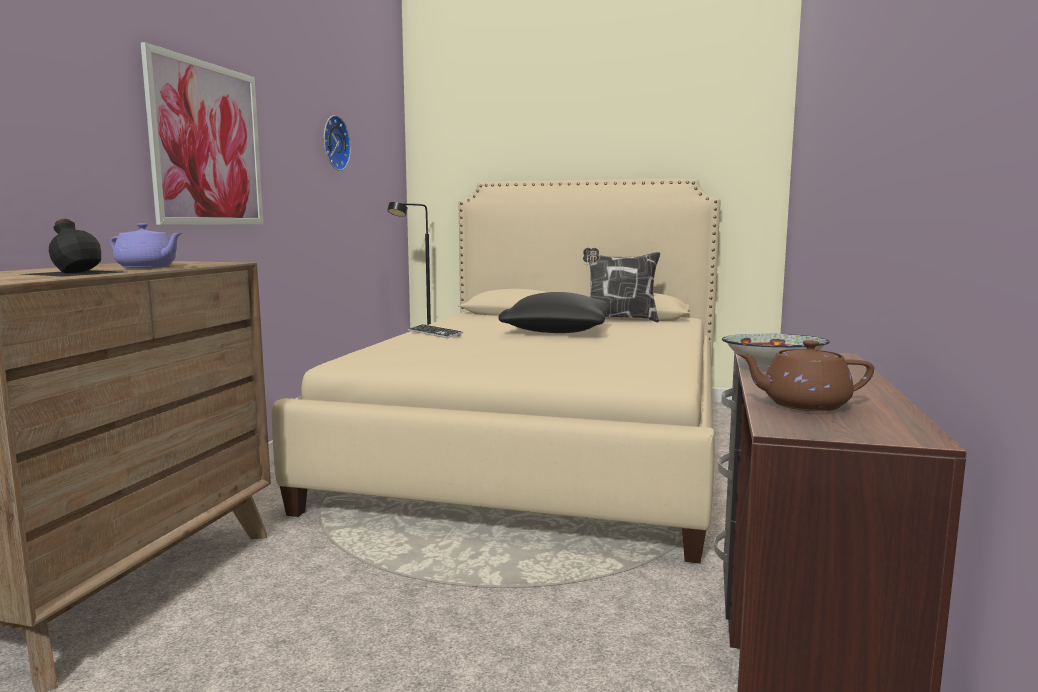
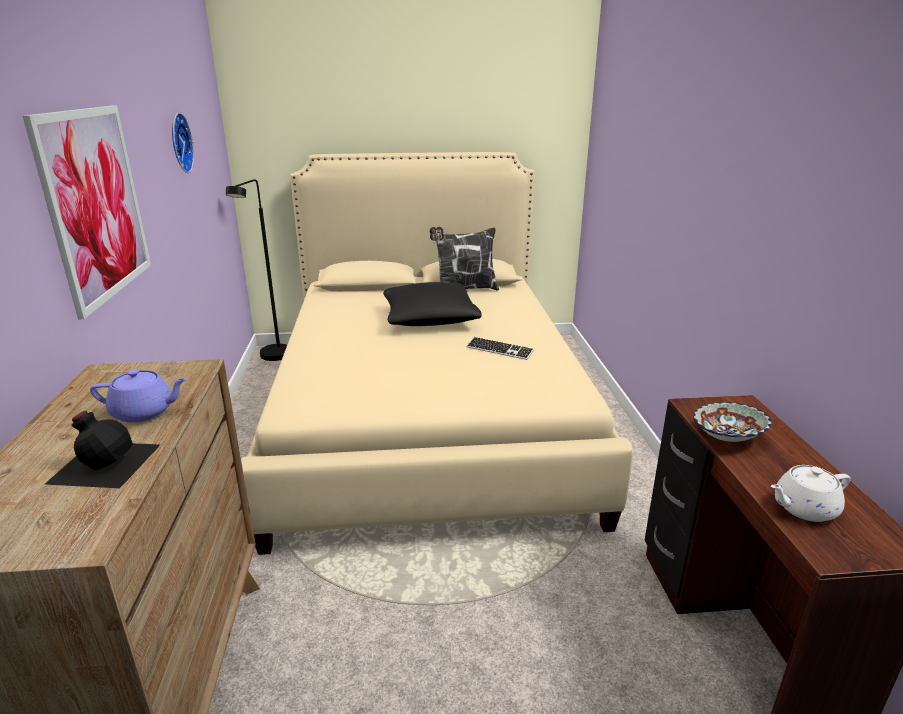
camera: 20 degrees left, 15 degrees up
keyboard [407,324,463,338] -> keyboard moved to [466,337,534,360]
brown teapot [737,340,874,411] -> white teapot [771,465,850,522]

